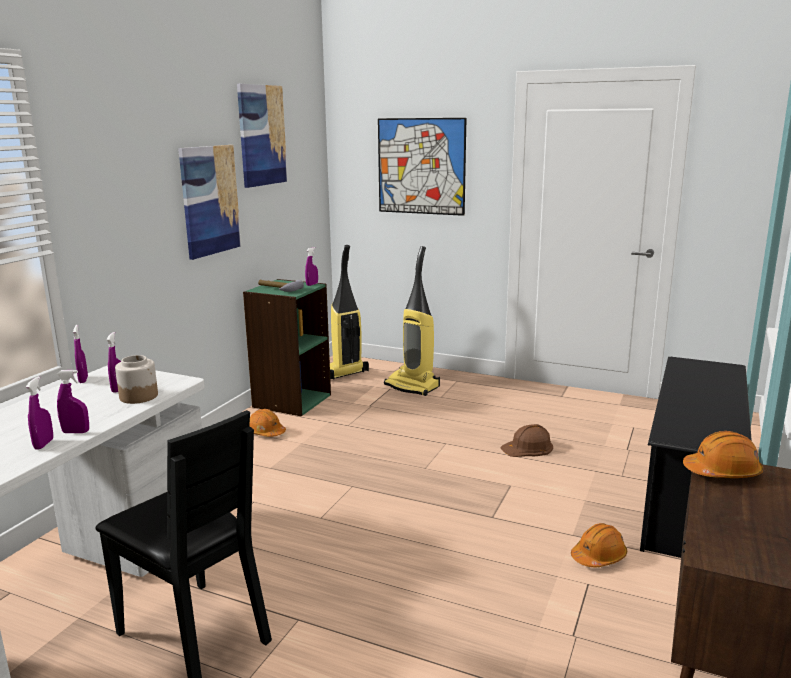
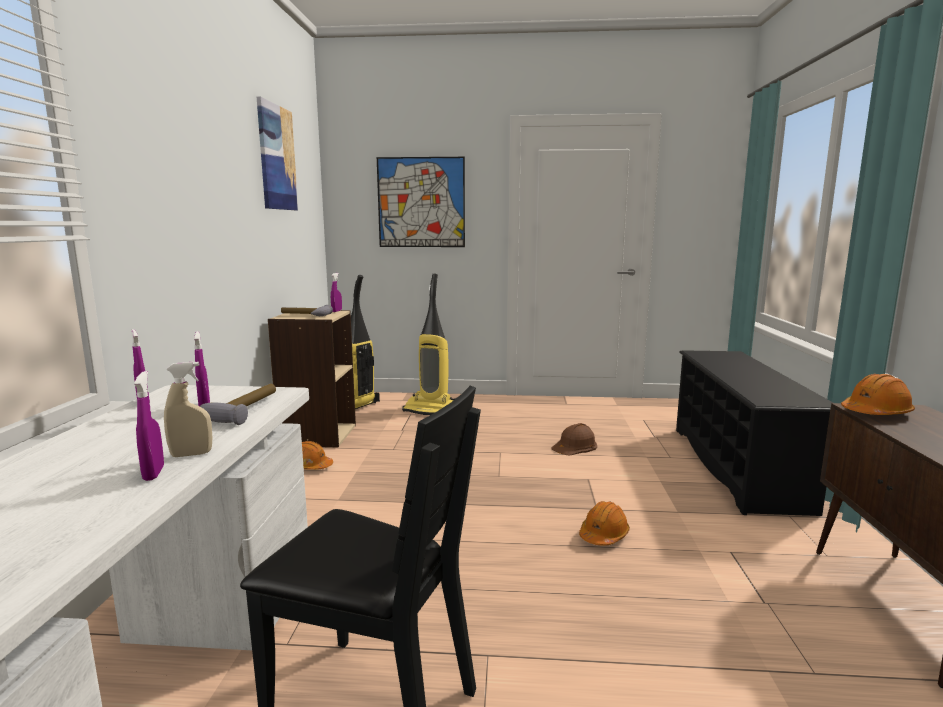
camera: 20 degrees left, 5 degrees down
purple spray bottle [57,370,89,433] -> beige spray bottle [164,362,213,457]
jar [115,355,158,404] -> hammer [200,384,276,425]
picture [178,145,241,260] -> none
green bookcase [243,279,331,416] -> beige bookcase [268,310,356,447]
orange hard hat [571,523,627,567] -> orange hard hat moved to [579,501,630,546]

